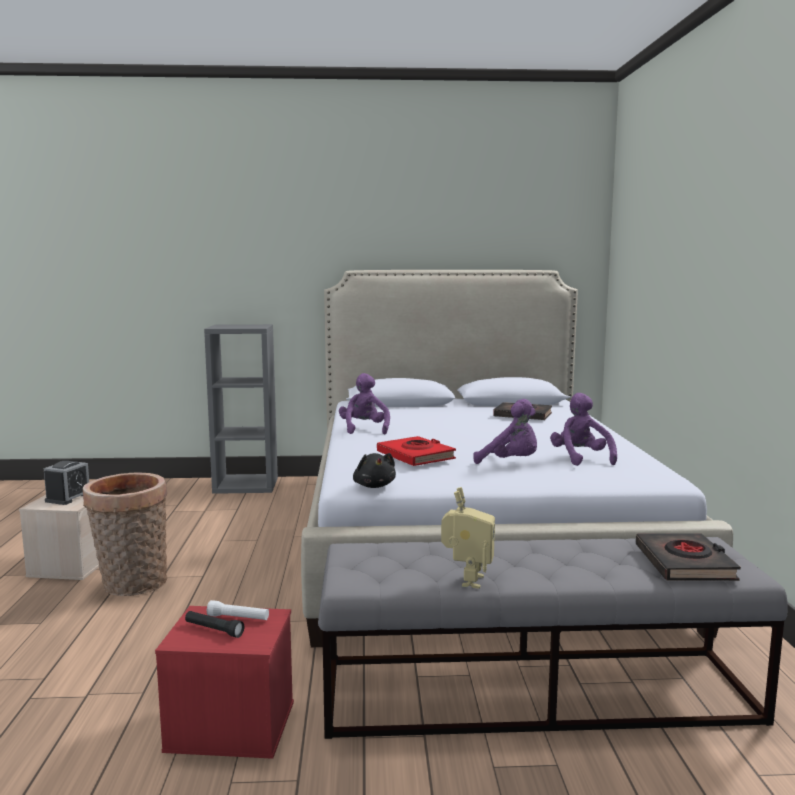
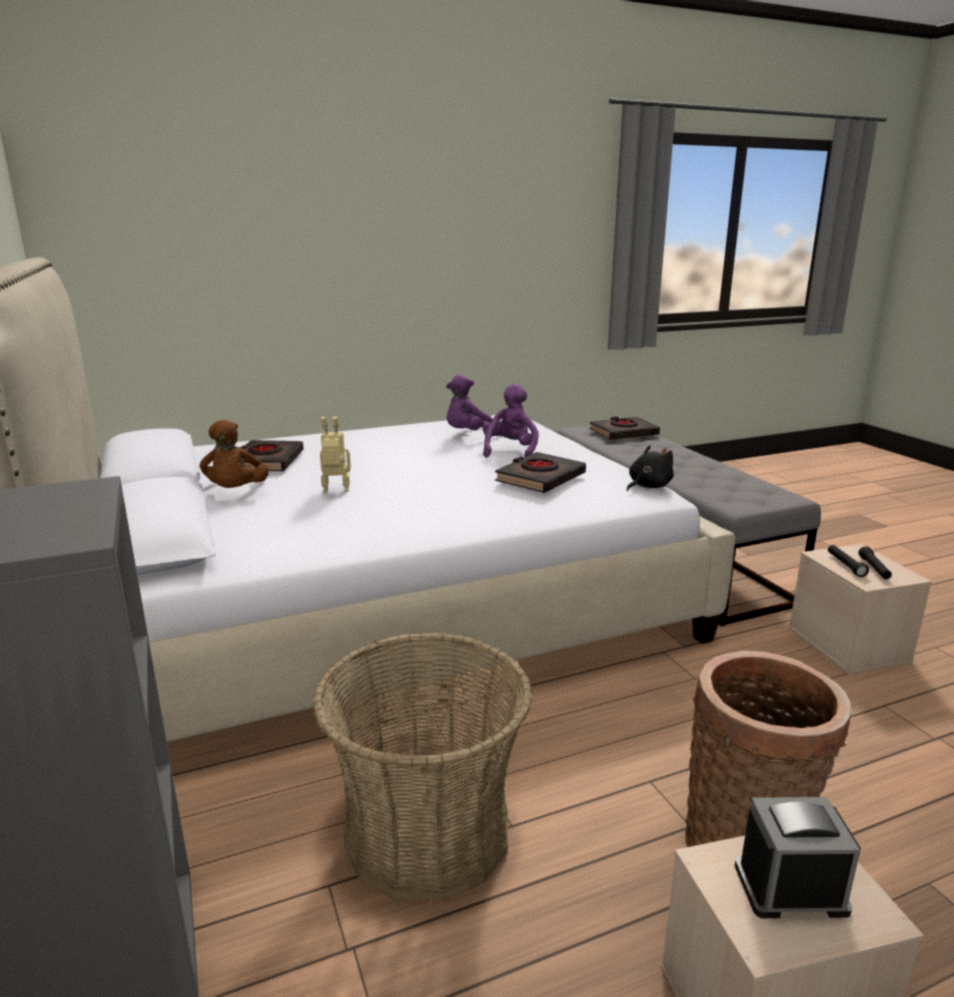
camera: 110 degrees left, 10 degrees up
red storage box [155,606,294,759] -> beige storage box [788,544,932,674]
white flashlight [207,600,269,620] -> black flashlight [828,545,869,577]
purple plush toy [339,373,390,434] -> none
red book [377,436,456,466] -> black book [495,452,586,493]
toy robot [441,487,495,589] -> toy robot moved to [320,417,351,493]
none -> brown plush toy [199,420,269,488]
none -> basket [313,632,533,902]

